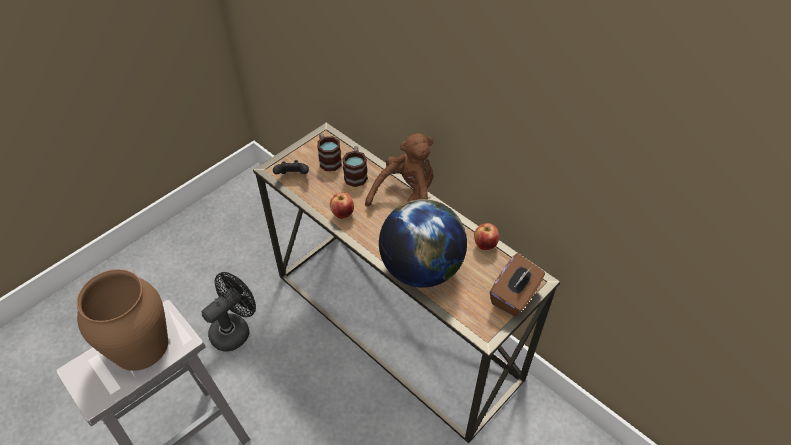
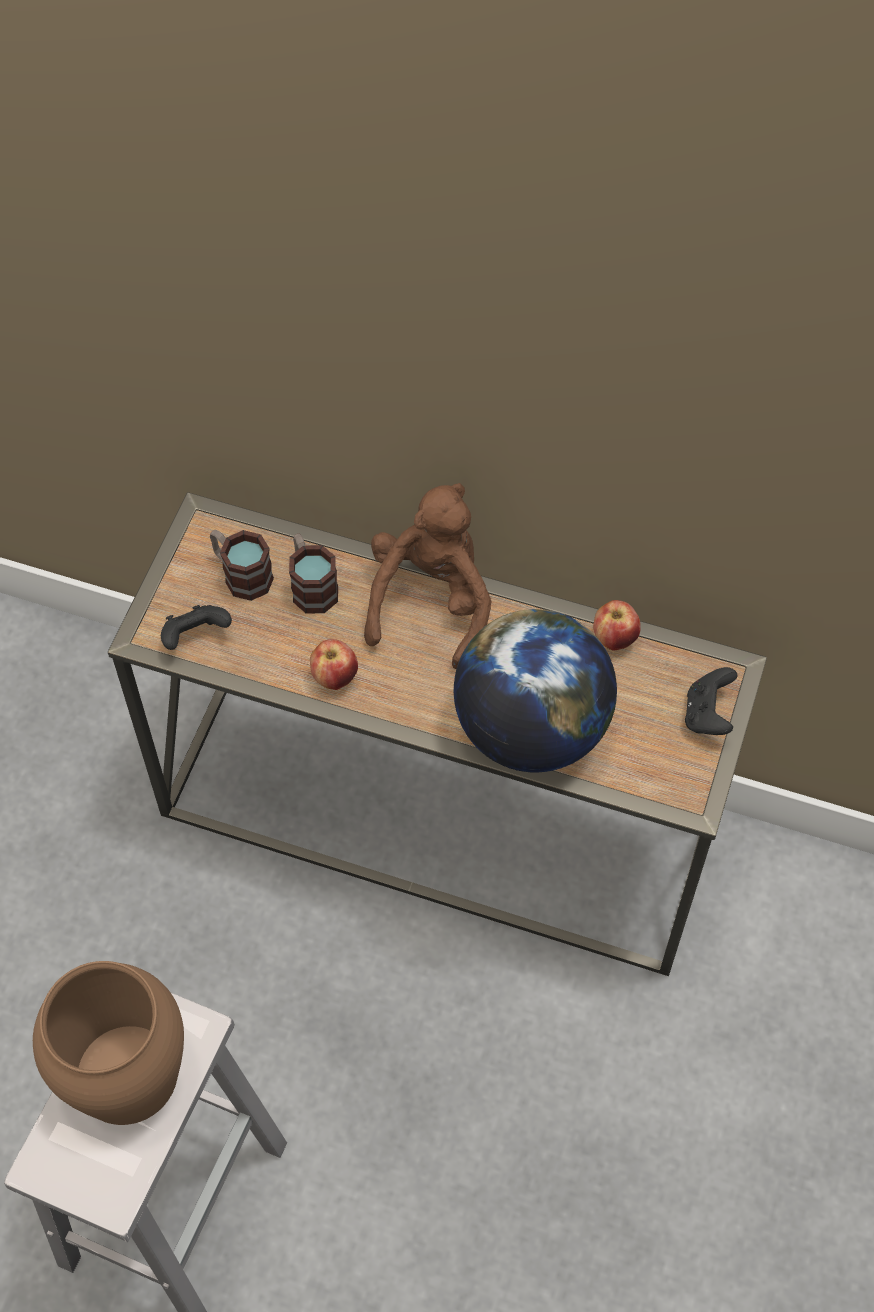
camera: 25 degrees left, 10 degrees up
black fan [202,272,256,352] -> none
brown tissue box [490,253,545,317] -> black game controller [685,667,738,735]

